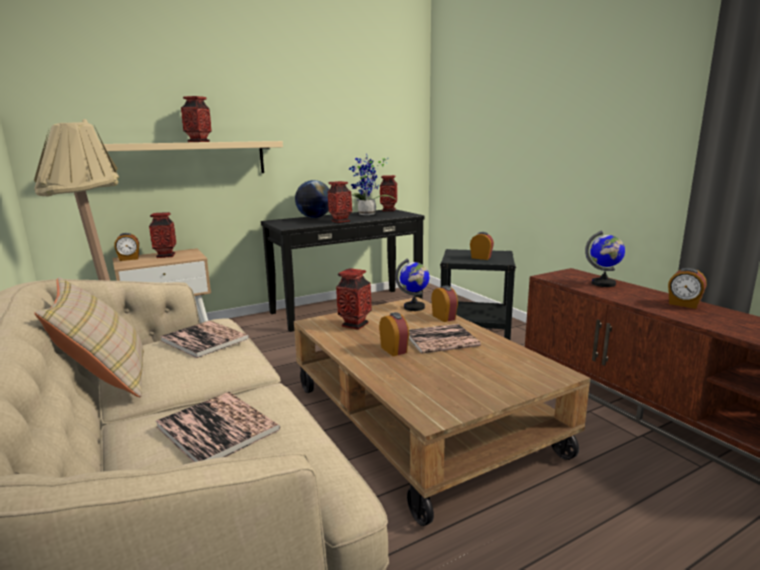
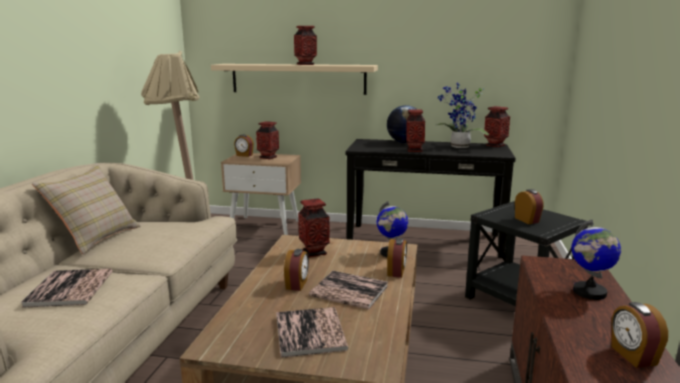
camera: 40 degrees right, 0 degrees up
book [160,321,249,358] -> book moved to [276,307,348,358]

